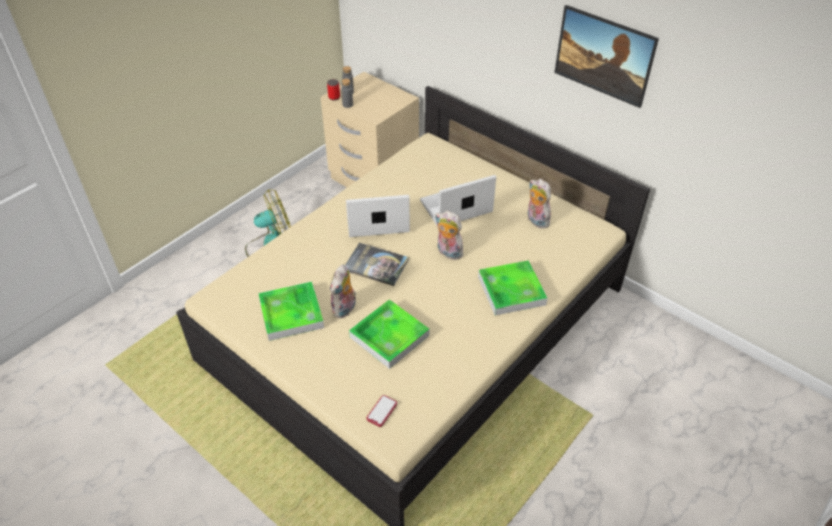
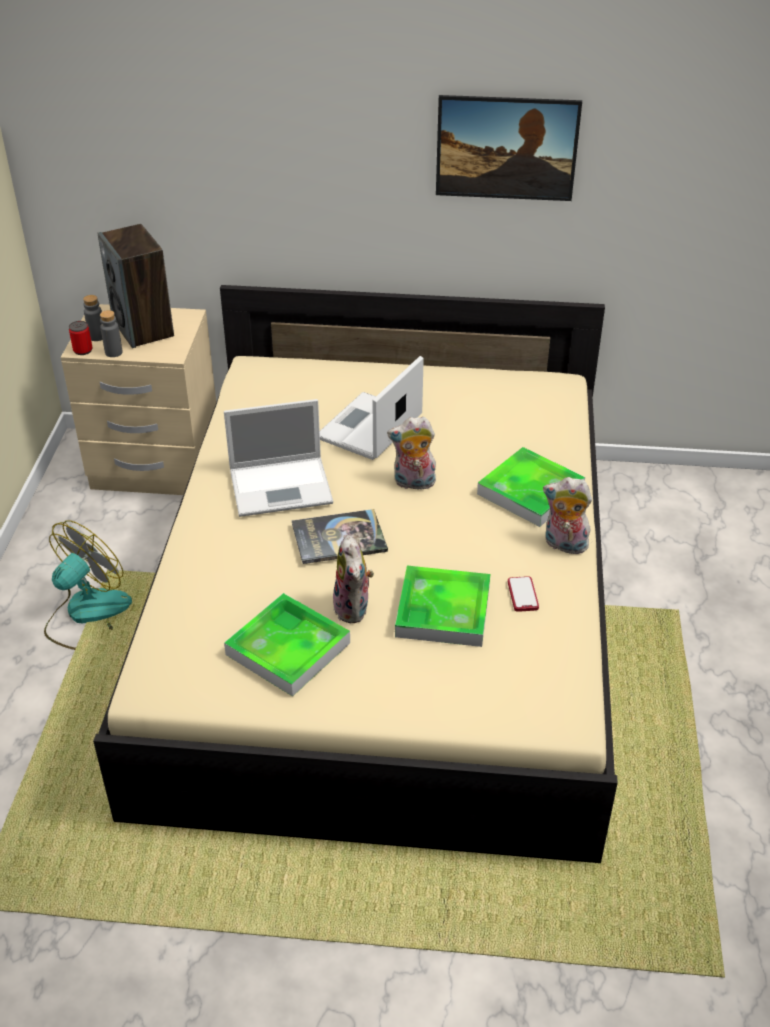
camera: 35 degrees left, 5 degrees down
laptop [346,195,410,237] -> laptop turned 150 degrees counterclockwise [224,399,333,517]
phone [367,395,397,427] -> phone moved to [508,576,539,612]
plush toy [528,179,551,229] -> plush toy moved to [543,477,592,554]
none -> speaker [97,224,174,348]

